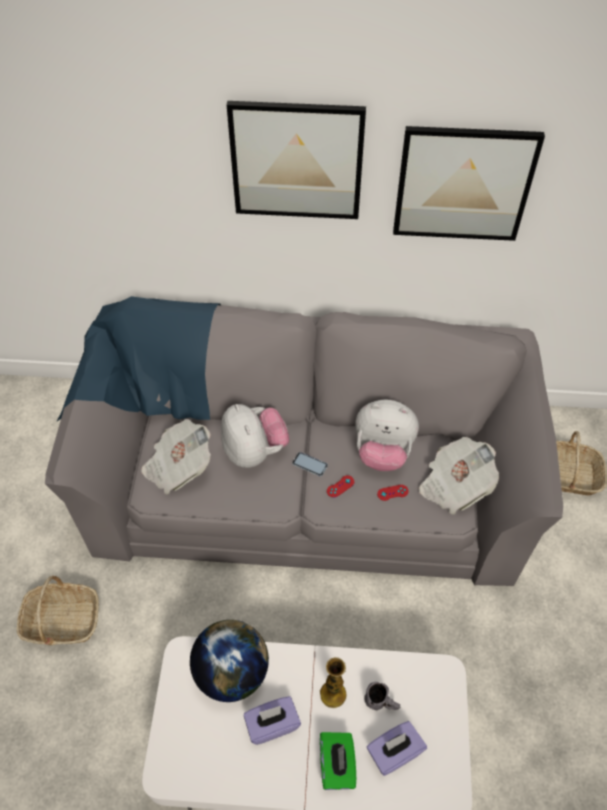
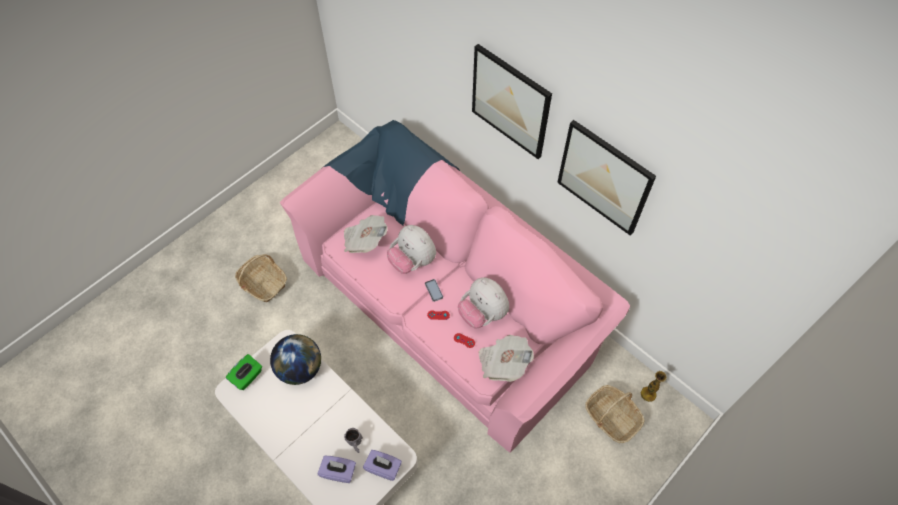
camera: 40 degrees right, 5 degrees up
grey sofa [45,296,563,586] -> pink sofa [280,120,630,453]
plush toy [221,404,290,468] -> plush toy turned 120 degrees clockwise [387,225,436,274]
purple tissue box [244,696,301,745] -> purple tissue box moved to [363,450,402,481]
vase [320,657,346,708] -> vase moved to [641,371,667,402]
green tissue box [320,732,356,790] -> green tissue box moved to [226,354,262,390]

